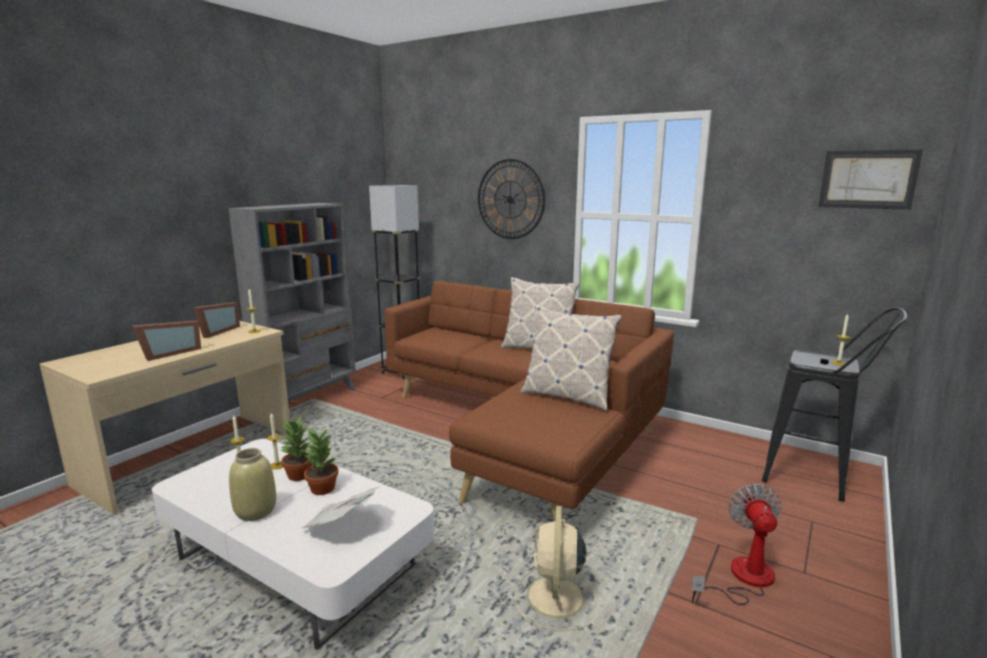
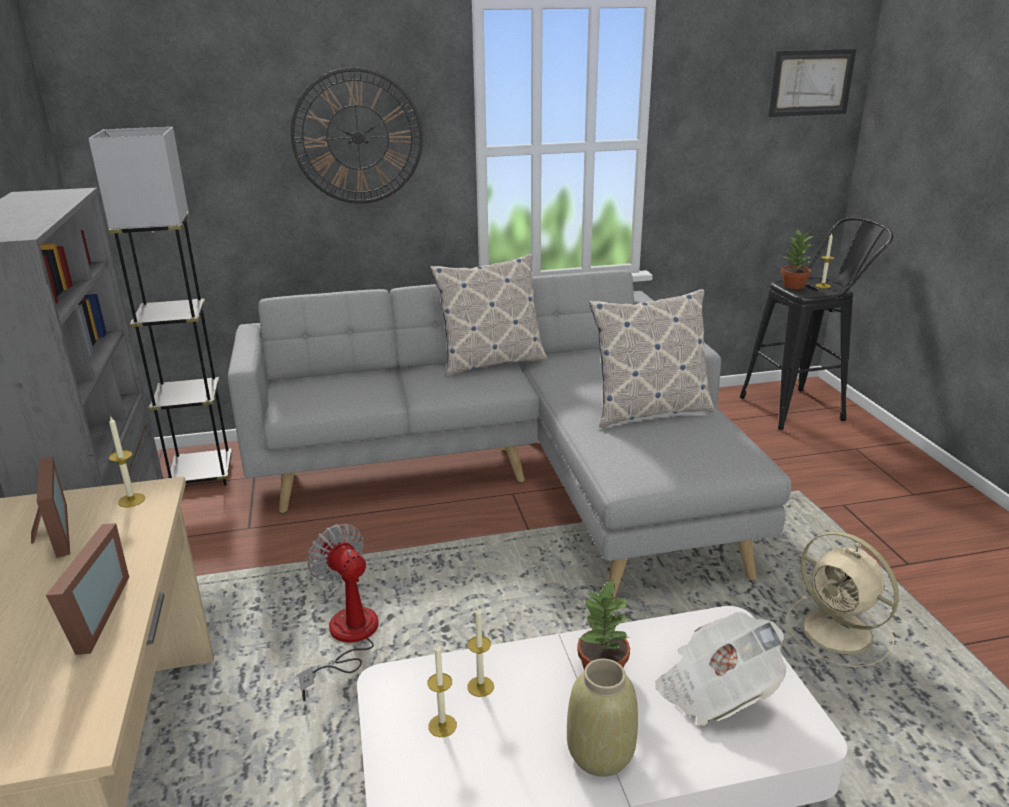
camera: 45 degrees left, 10 degrees up
potted plant [280,416,313,481] -> potted plant moved to [781,229,813,289]
brown sofa [384,281,674,522] -> grey sofa [228,270,792,602]
fan [691,484,782,605] -> fan moved to [298,524,378,702]

